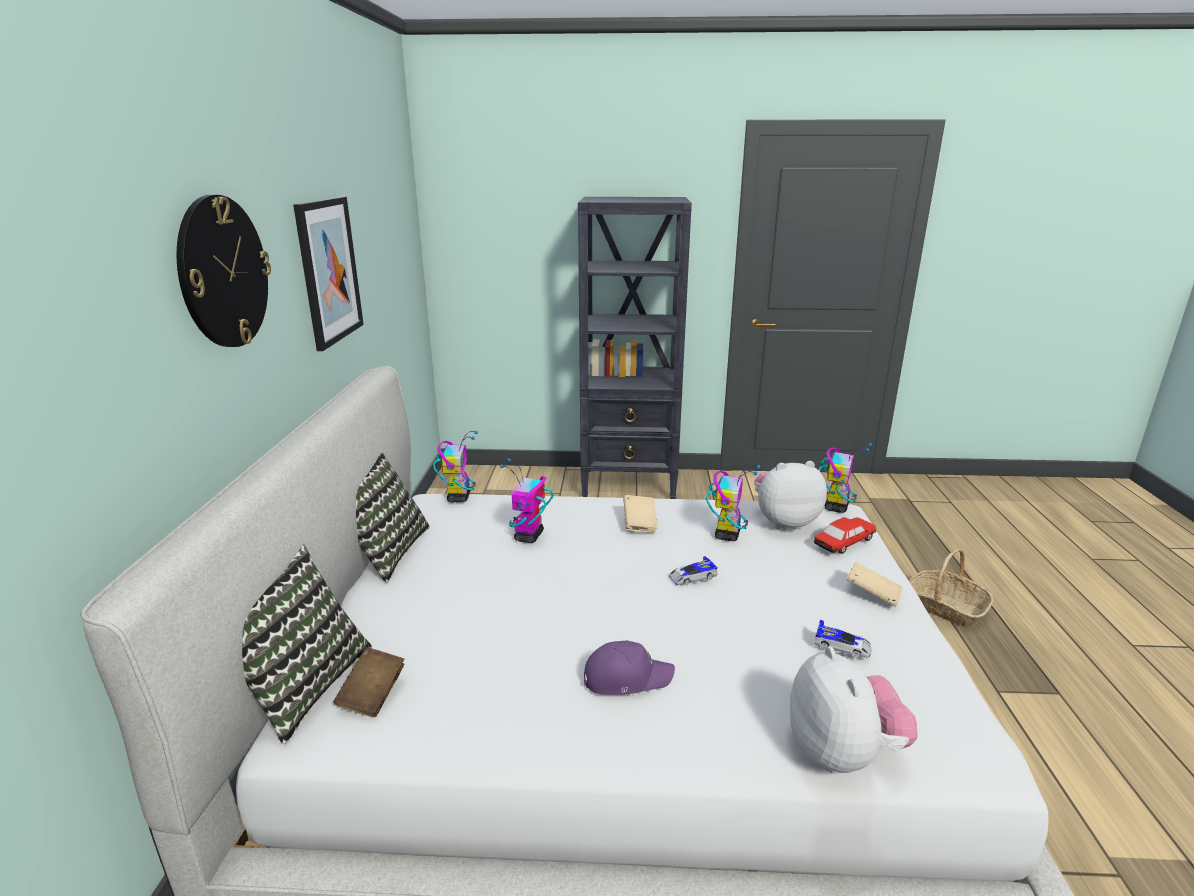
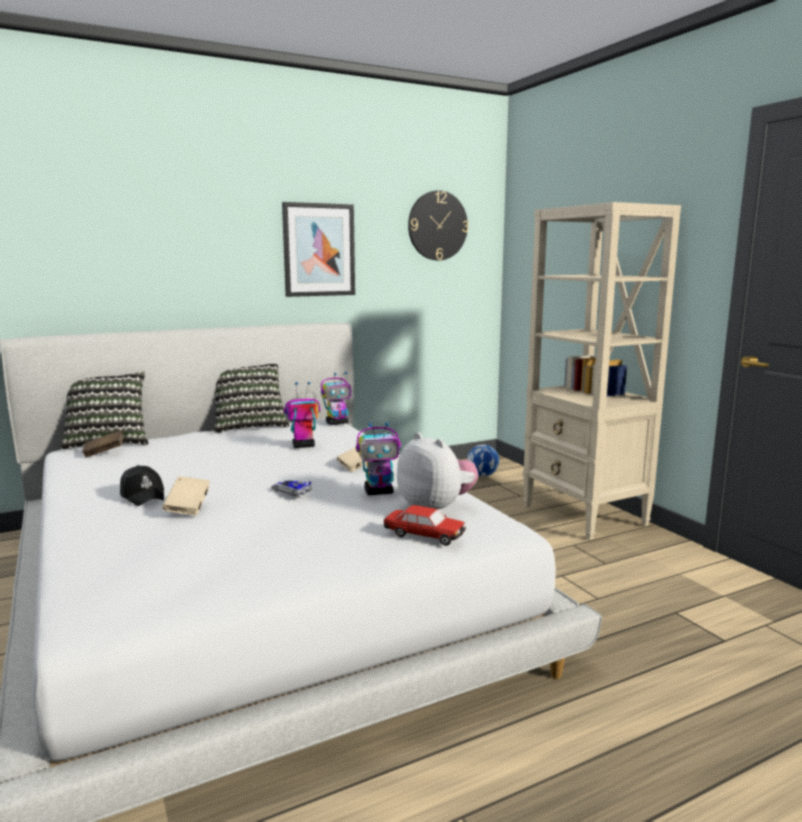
camera: 60 degrees right, 10 degrees down
wall clock [177,195,271,347] -> wall clock moved to [408,190,468,260]
black bookcase [578,197,692,499] -> beige bookcase [523,202,681,540]
purple cap [584,641,675,695] -> black cap [120,465,164,506]
plush toy [790,646,918,774] -> none
toy car [814,620,872,658] -> none
toy robot [819,443,872,513] -> none
beige book [847,562,903,607] -> beige book moved to [162,476,210,515]
basket [909,549,994,628] -> none
none -> football [467,444,499,476]

